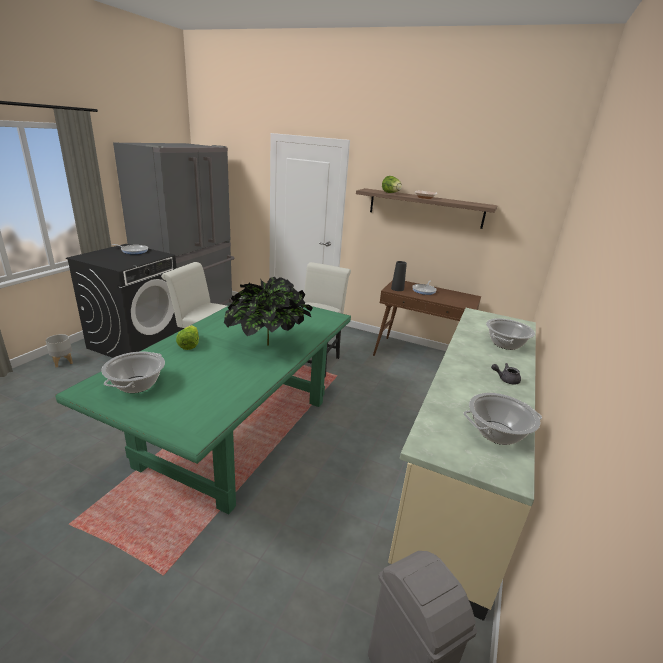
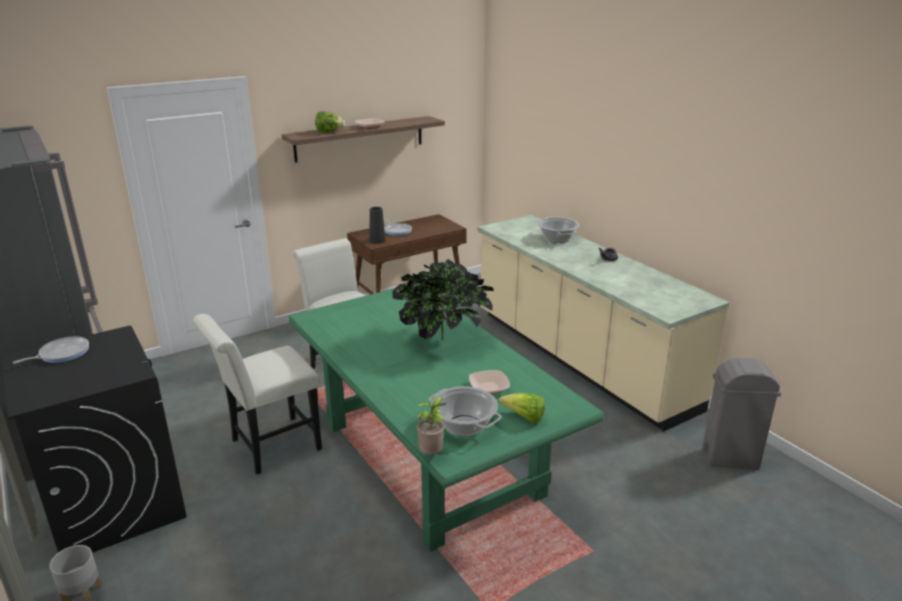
camera: 55 degrees left, 0 degrees up
lettuce [176,325,199,350] -> lettuce moved to [499,393,545,423]
cooking pot [463,393,542,445] -> none
none -> potted plant [417,396,447,455]
none -> bowl [469,370,510,395]

